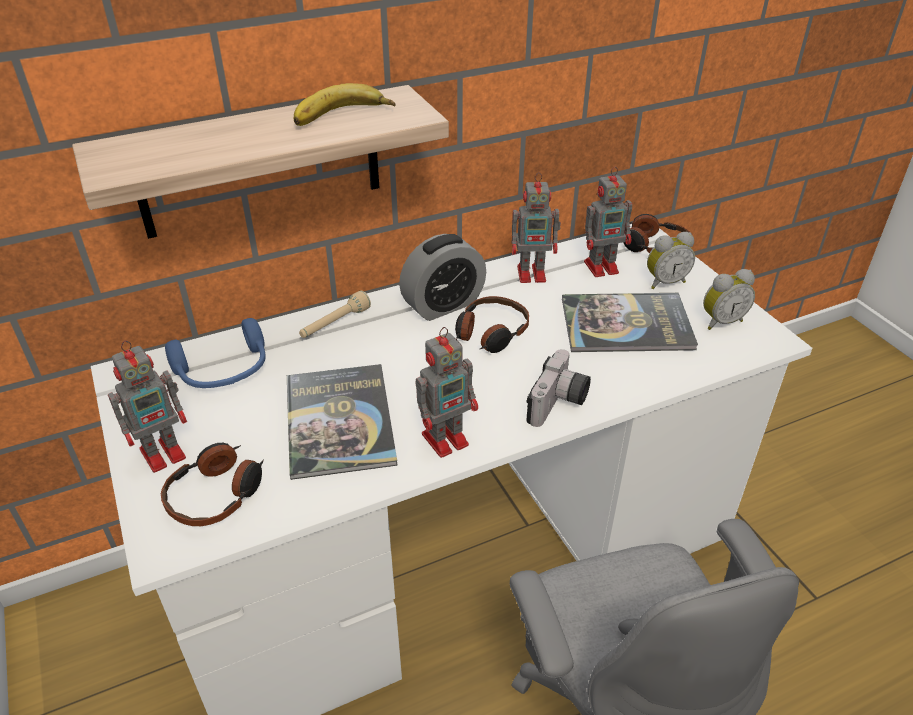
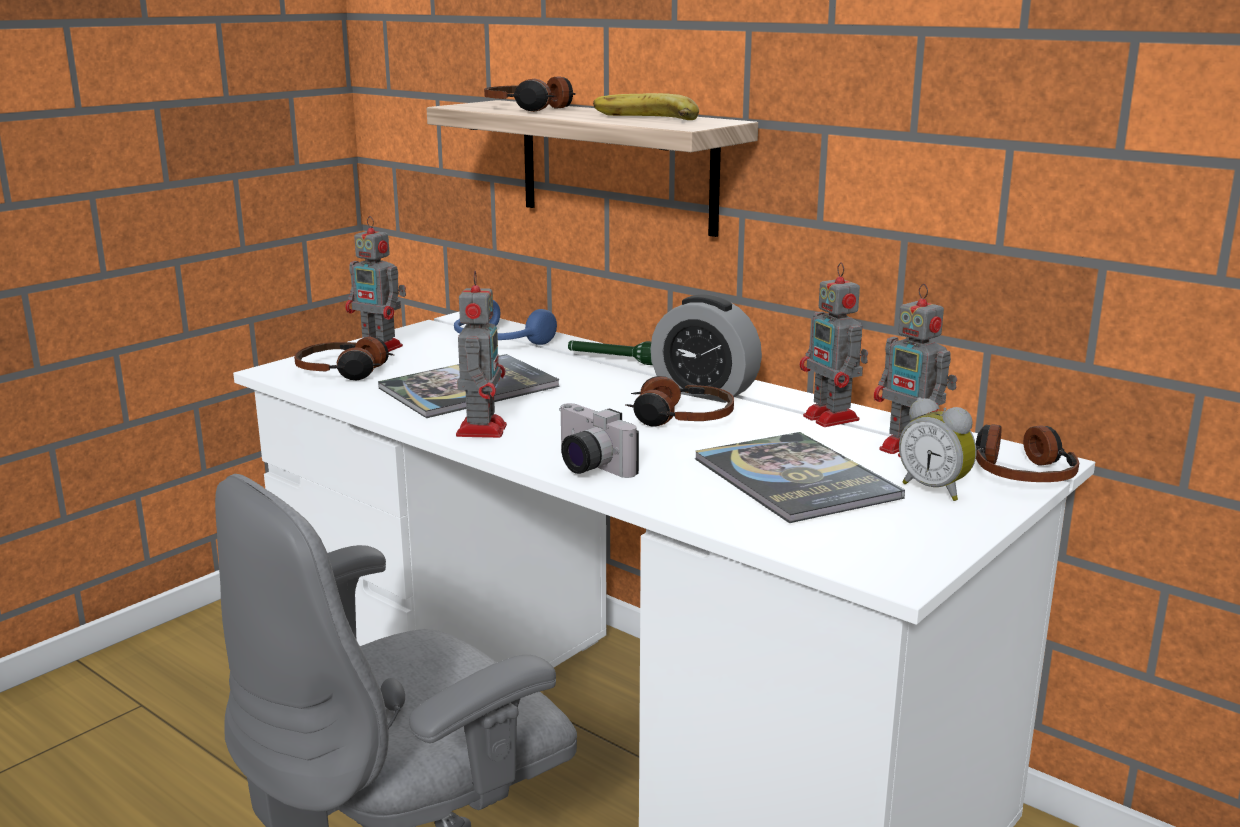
camera: 65 degrees right, 20 degrees down
beige flashlight [299,291,371,338] -> green flashlight [568,341,653,365]
toy robot [415,327,478,458] -> toy robot turned 120 degrees counterclockwise [456,271,507,438]
camera [526,349,591,427] -> camera turned 45 degrees clockwise [559,403,639,478]
alarm clock [703,269,755,330] -> none
none -> headphones [484,76,576,112]

